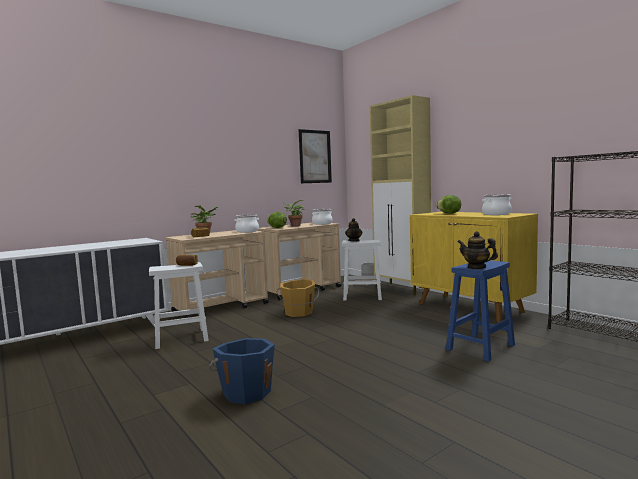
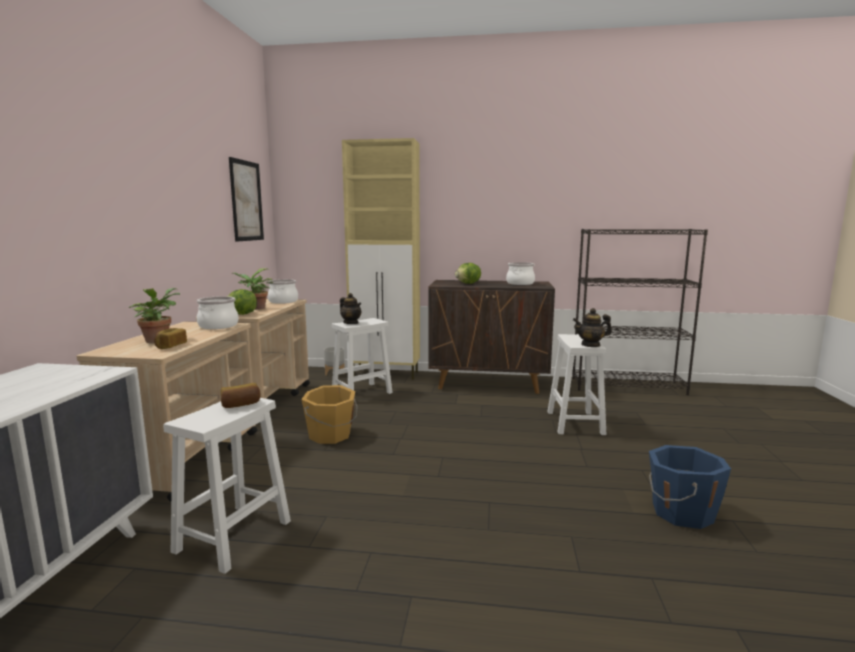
camera: 45 degrees left, 5 degrees up
blue bucket [209,338,275,404] -> blue bucket moved to [649,445,731,529]
yellow cabinet [410,212,538,323] -> brown cabinet [428,280,555,394]
blue stool [446,260,515,362] -> white stool [547,334,606,435]

